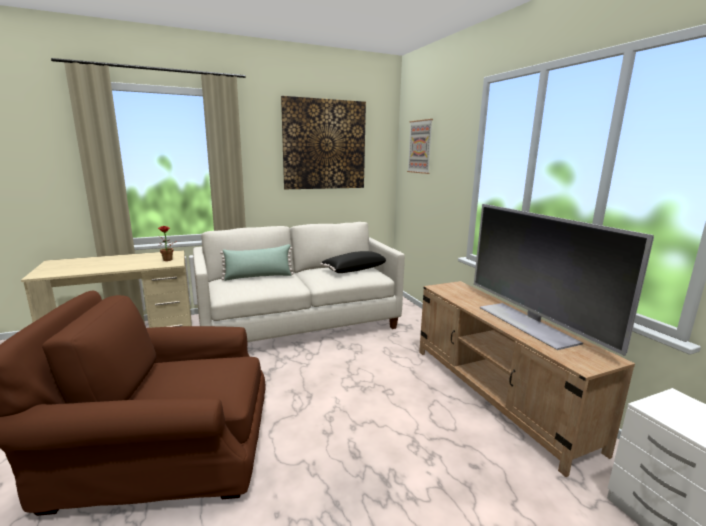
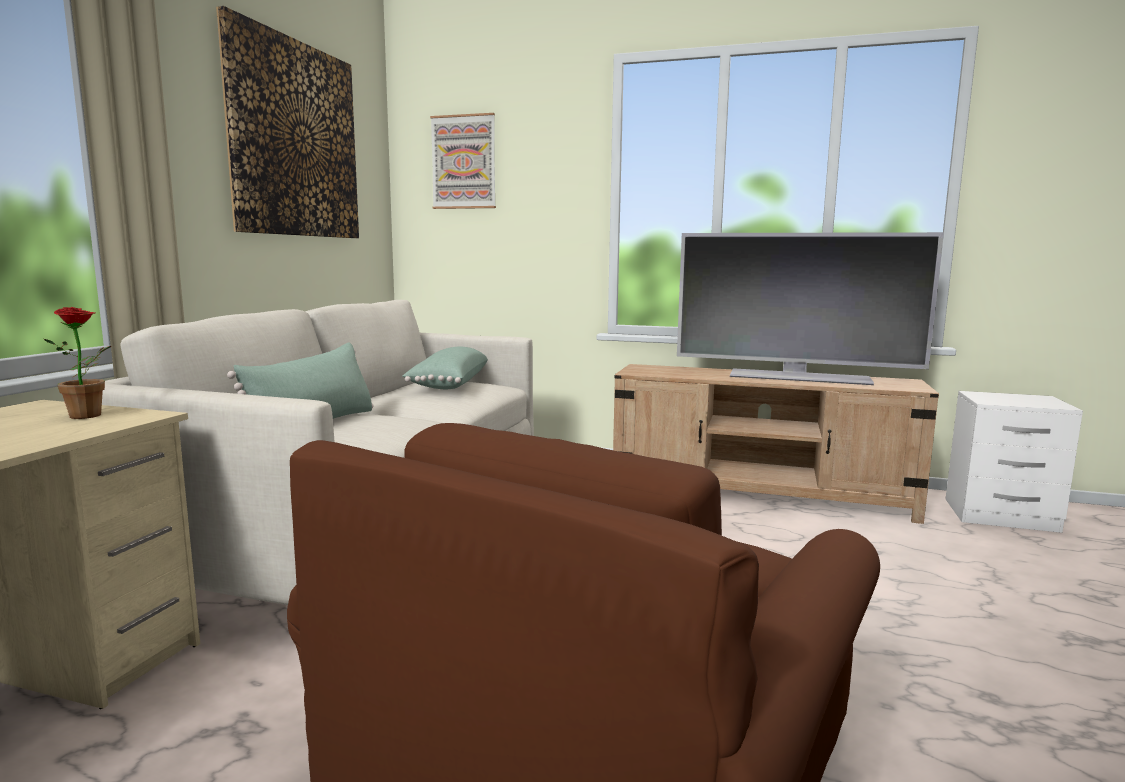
camera: 50 degrees left, 5 degrees down
black pillow [321,251,386,273] -> green pillow [403,347,488,389]

